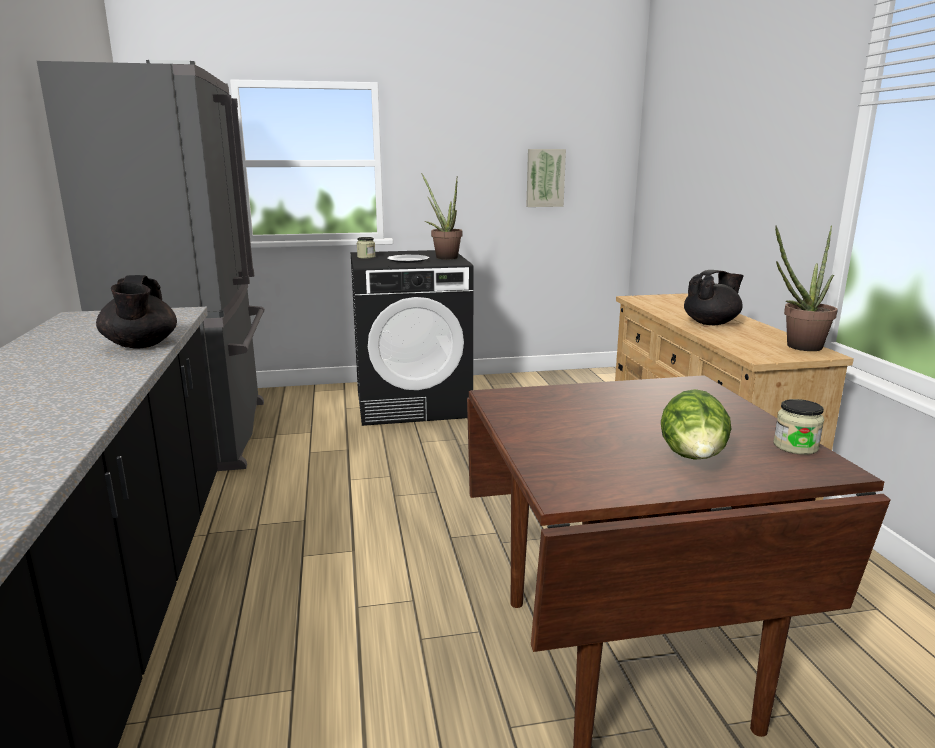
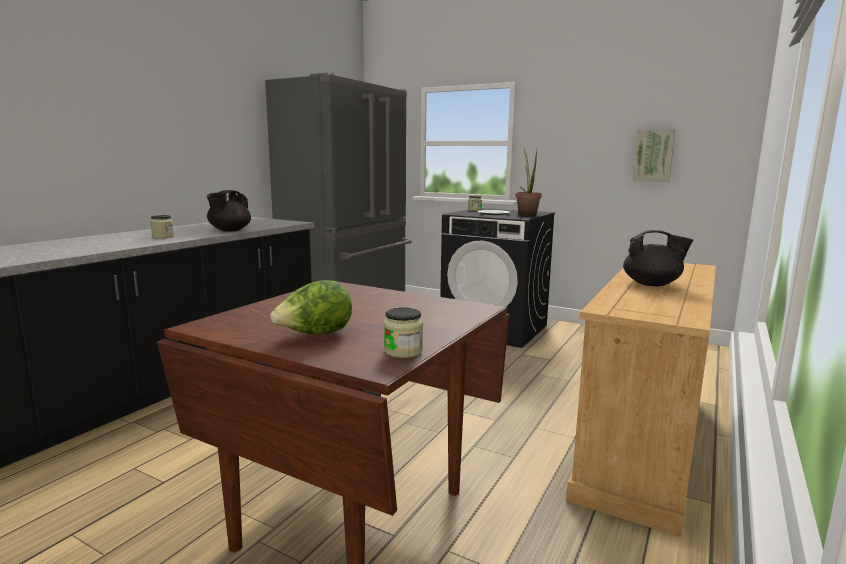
camera: 40 degrees right, 5 degrees down
potted plant [775,225,838,351] -> none
none -> jar [150,215,174,238]

